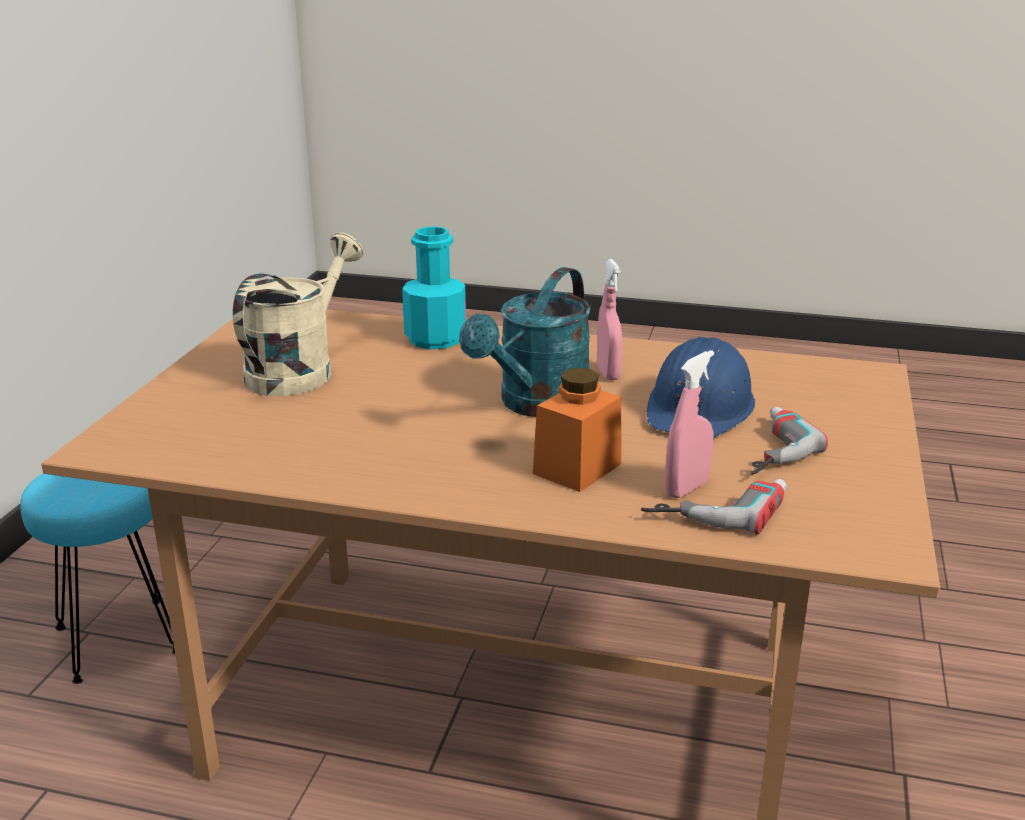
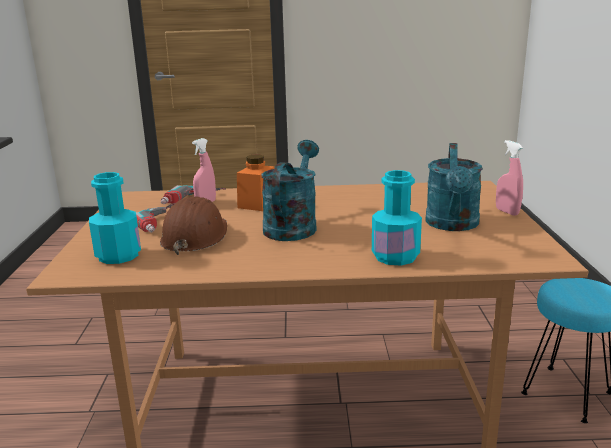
camera: 165 degrees right, 5 degrees down
beige watering can [233,232,363,396] -> turquoise watering can [426,143,483,231]
pink spray bottle [597,259,622,380] -> pink spray bottle moved to [496,140,523,216]
blue hard hat [647,337,755,438] -> brown hard hat [160,196,227,255]
none -> turquoise bottle [89,172,141,264]

